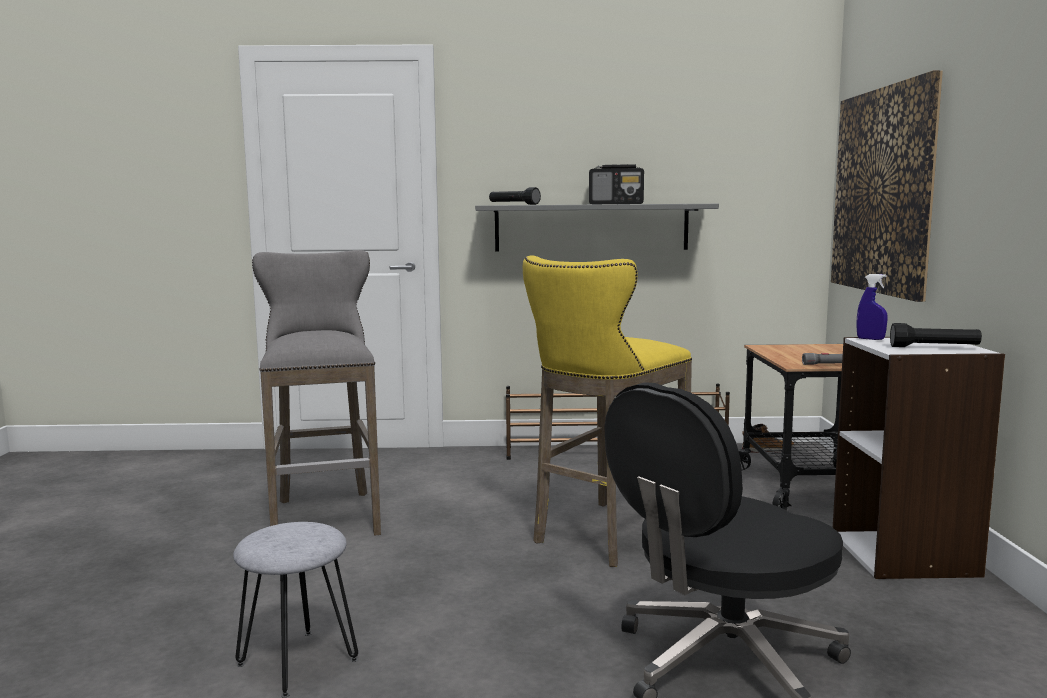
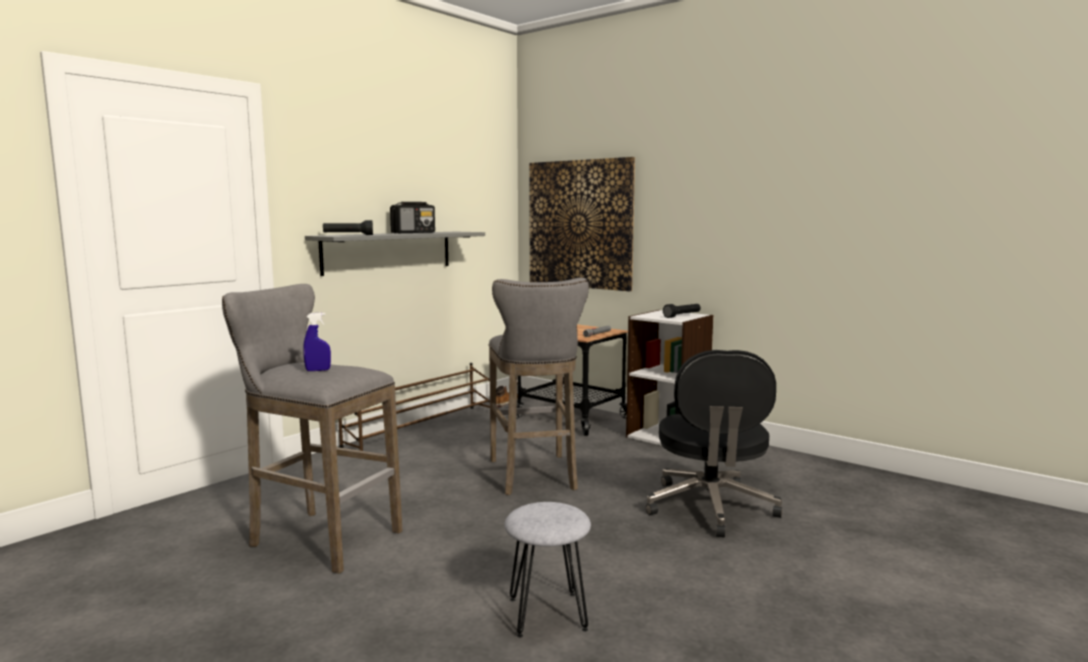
camera: 50 degrees left, 0 degrees up
yellow stool [523,256,692,567] -> grey stool [489,278,589,495]
blue spray bottle [857,274,888,340] -> blue spray bottle moved to [303,313,331,371]

